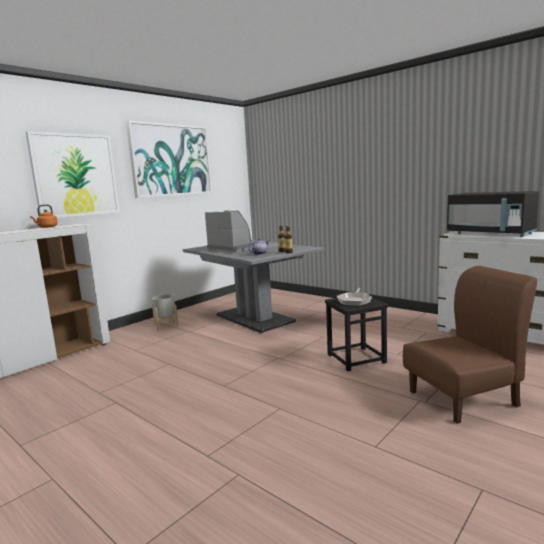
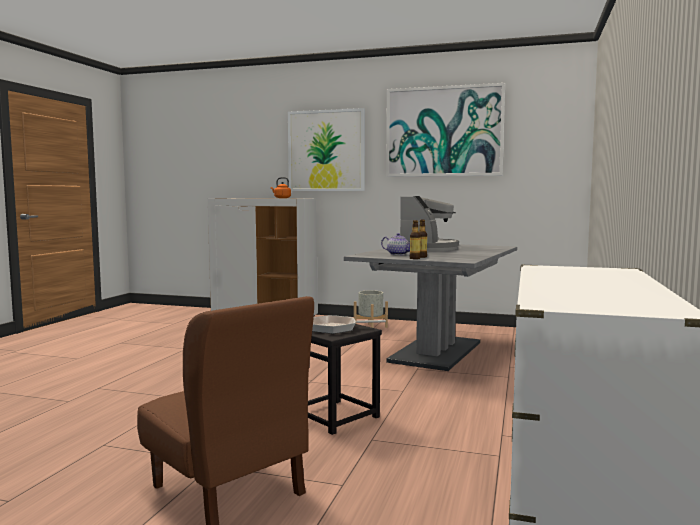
camera: 65 degrees right, 5 degrees down
black microwave [447,191,539,237] -> none

